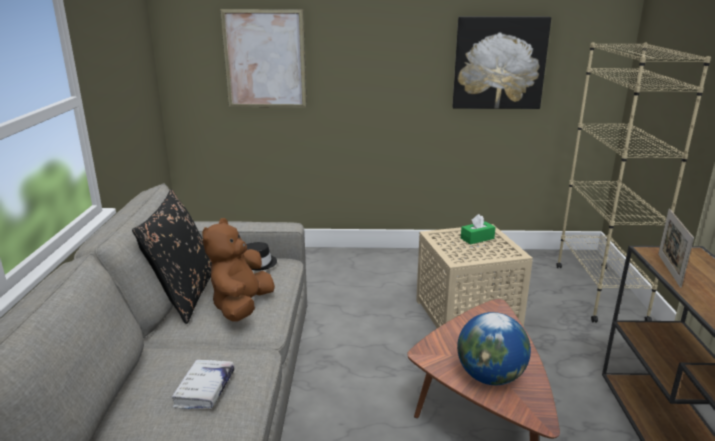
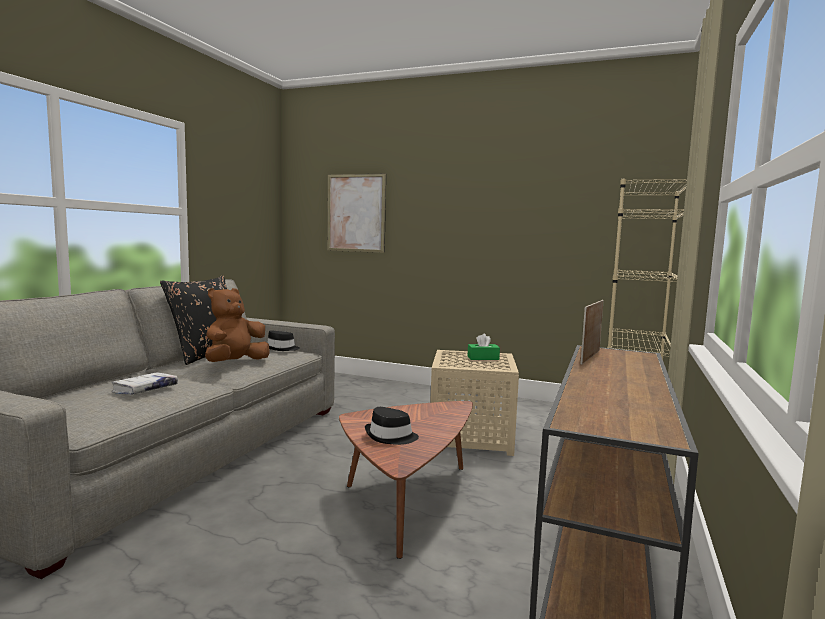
camera: 20 degrees right, 15 degrees down
picture [453,16,551,109] -> none
globe [457,312,531,385] -> black hat [365,407,419,445]

